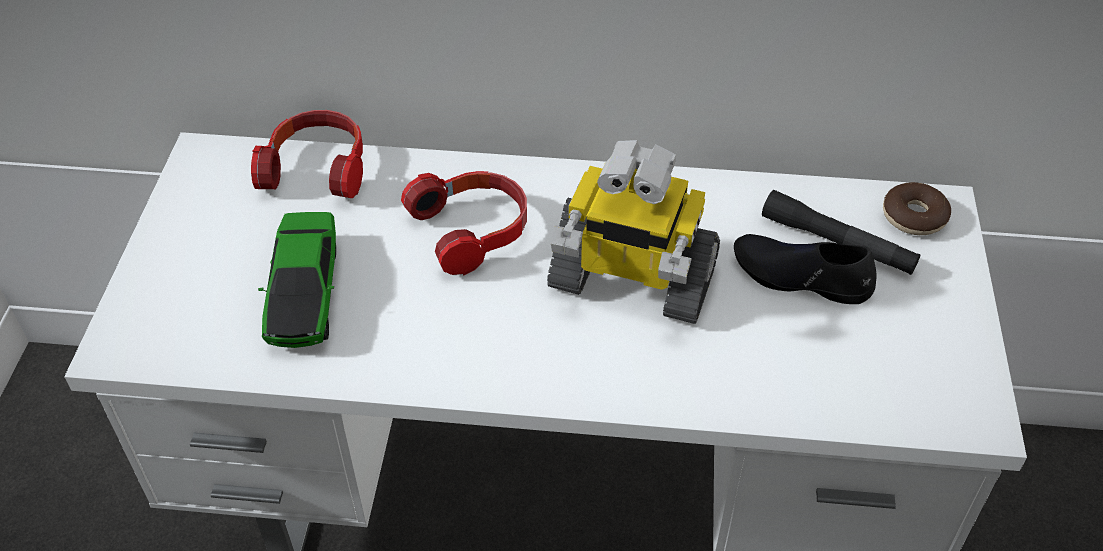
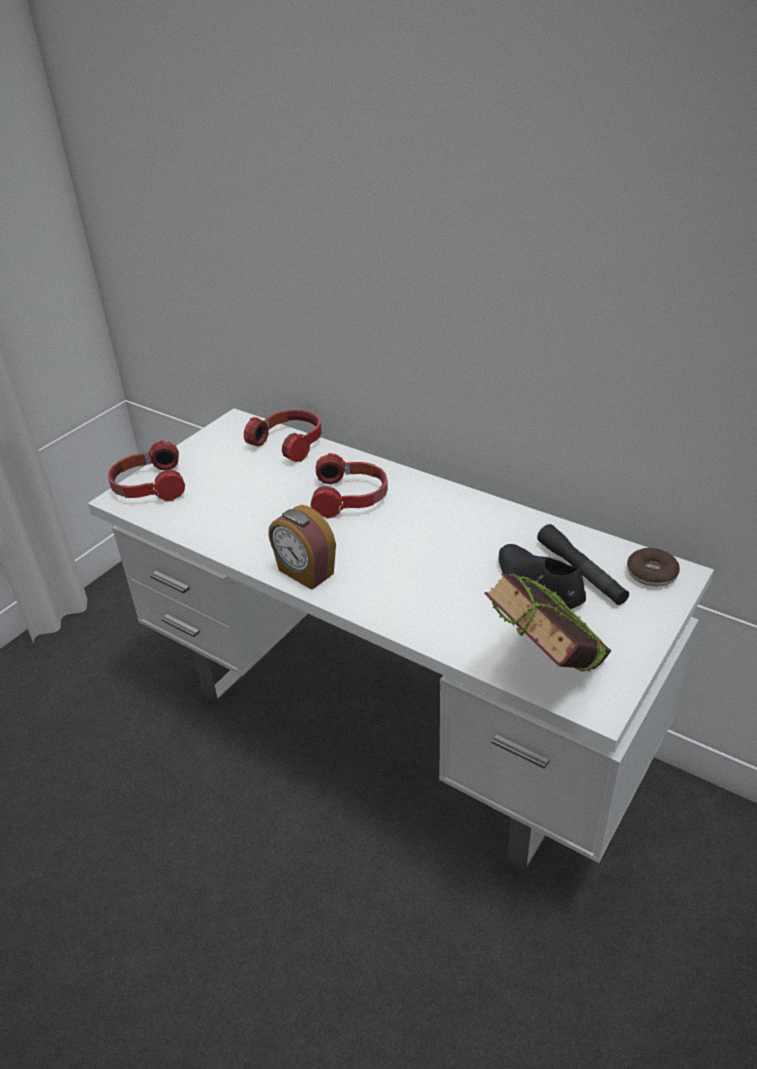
camera: 30 degrees right, 10 degrees down
toy car [258,212,336,348] -> none
toy robot [547,140,720,324] -> none
none -> headphones [107,440,185,501]
none -> alarm clock [268,505,336,590]
none -> book [484,573,611,672]

